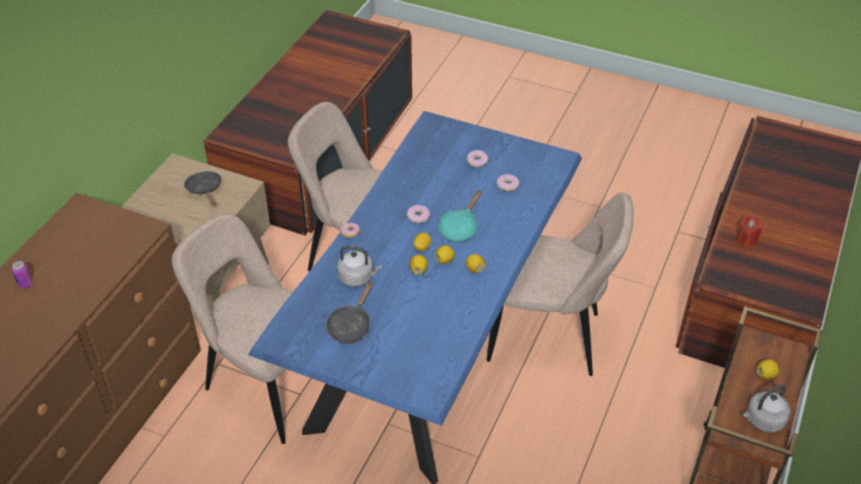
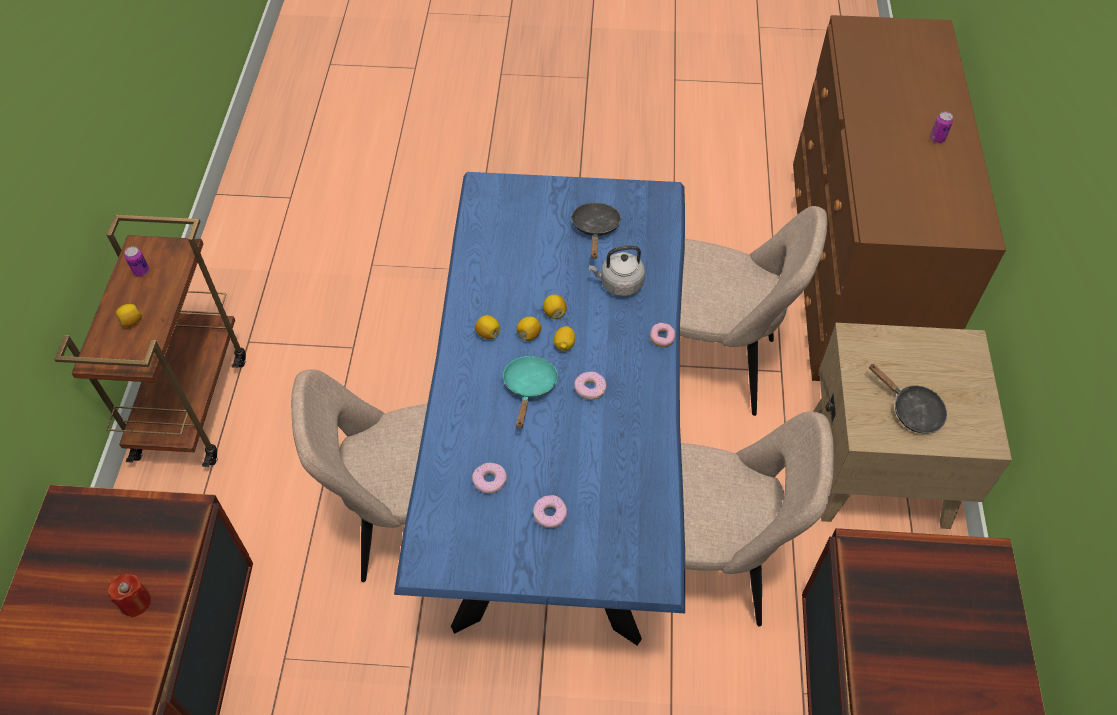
camera: 160 degrees right, 10 degrees up
grey kettle [743,385,790,432] -> can [124,246,149,277]

